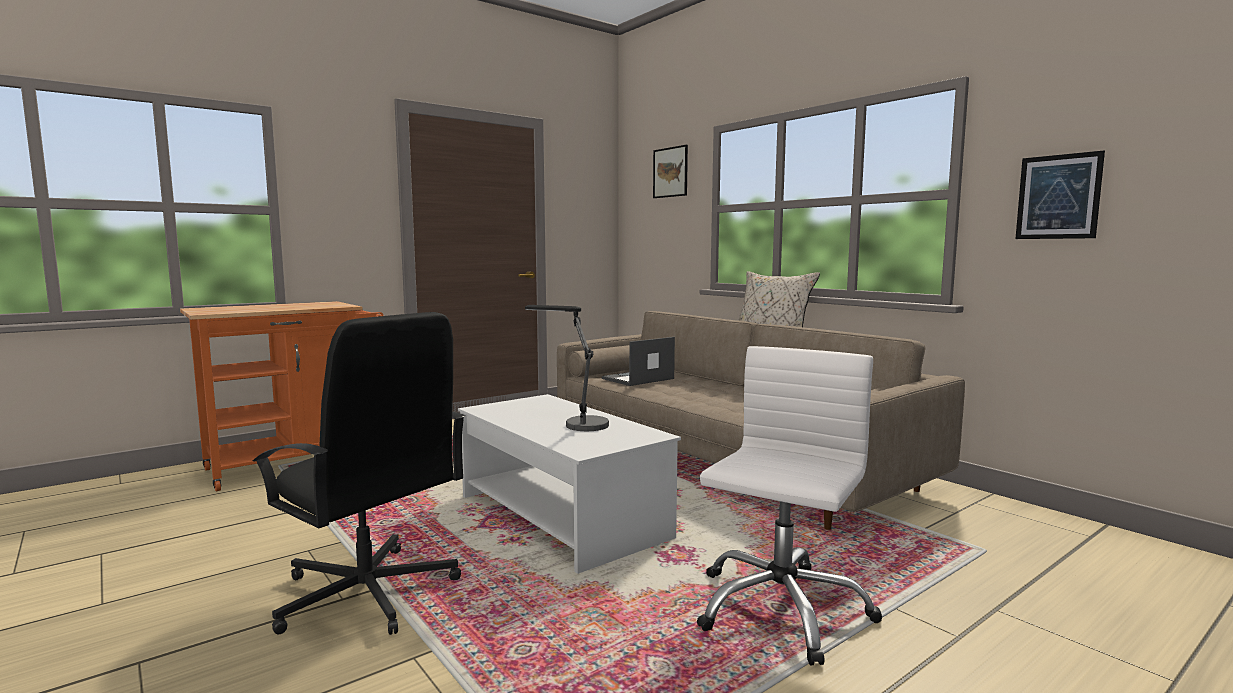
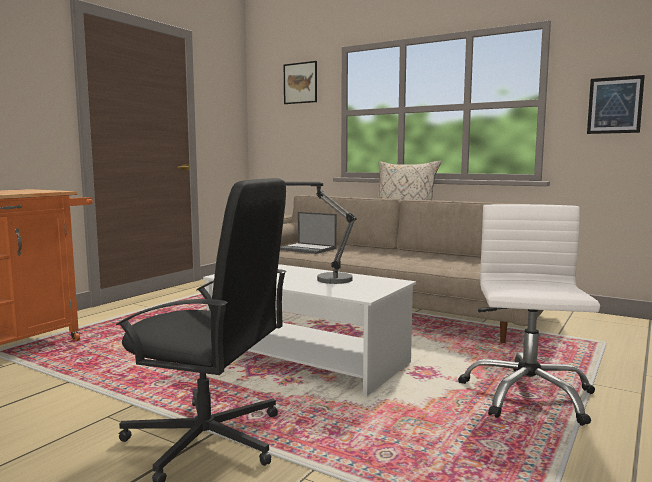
camera: 20 degrees left, 0 degrees up
laptop [602,337,675,386] -> laptop turned 90 degrees counterclockwise [280,212,337,254]

